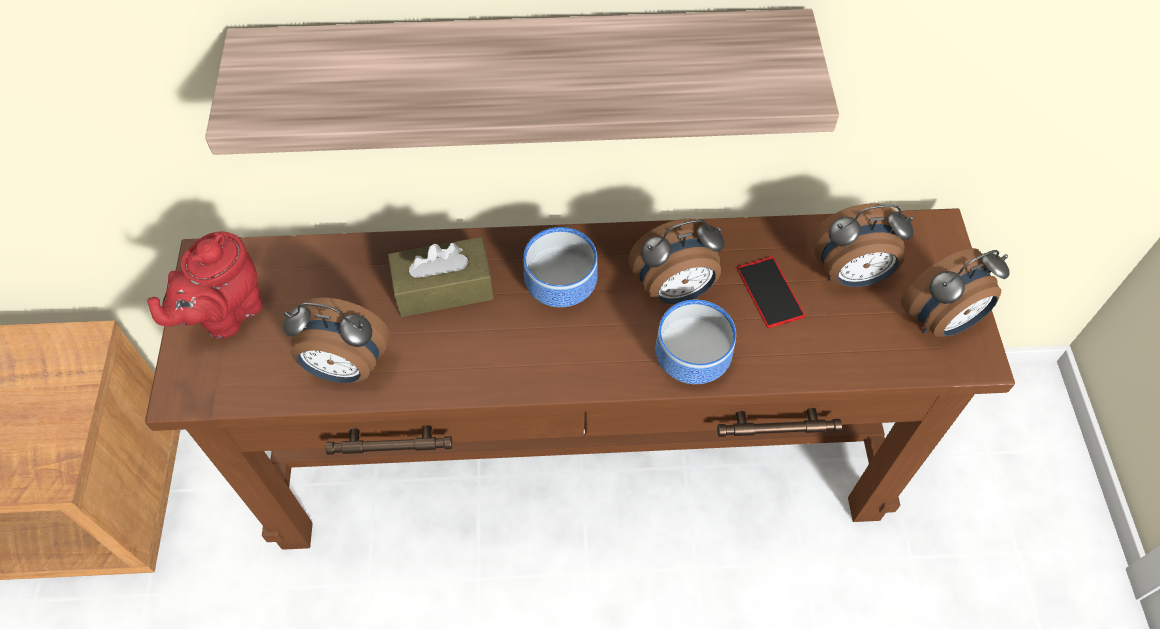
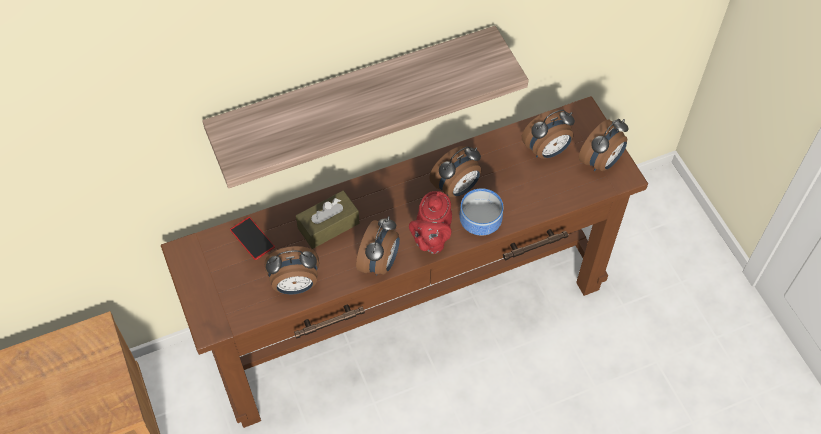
camera: 20 degrees left, 0 degrees up
red teapot [147,231,263,339] -> red teapot moved to [409,191,452,254]
bowl [523,227,598,307] -> none
phone [737,256,805,328] -> phone moved to [230,217,275,260]
none -> alarm clock [356,216,400,276]

